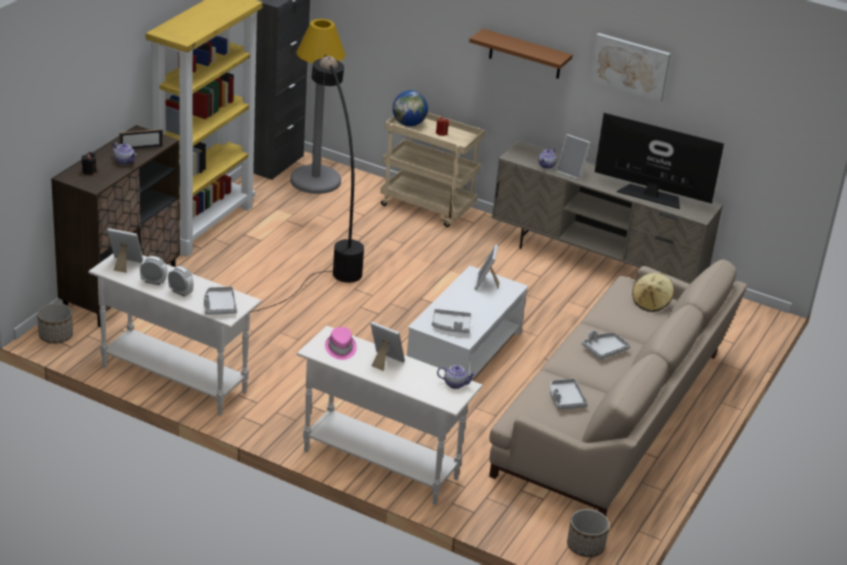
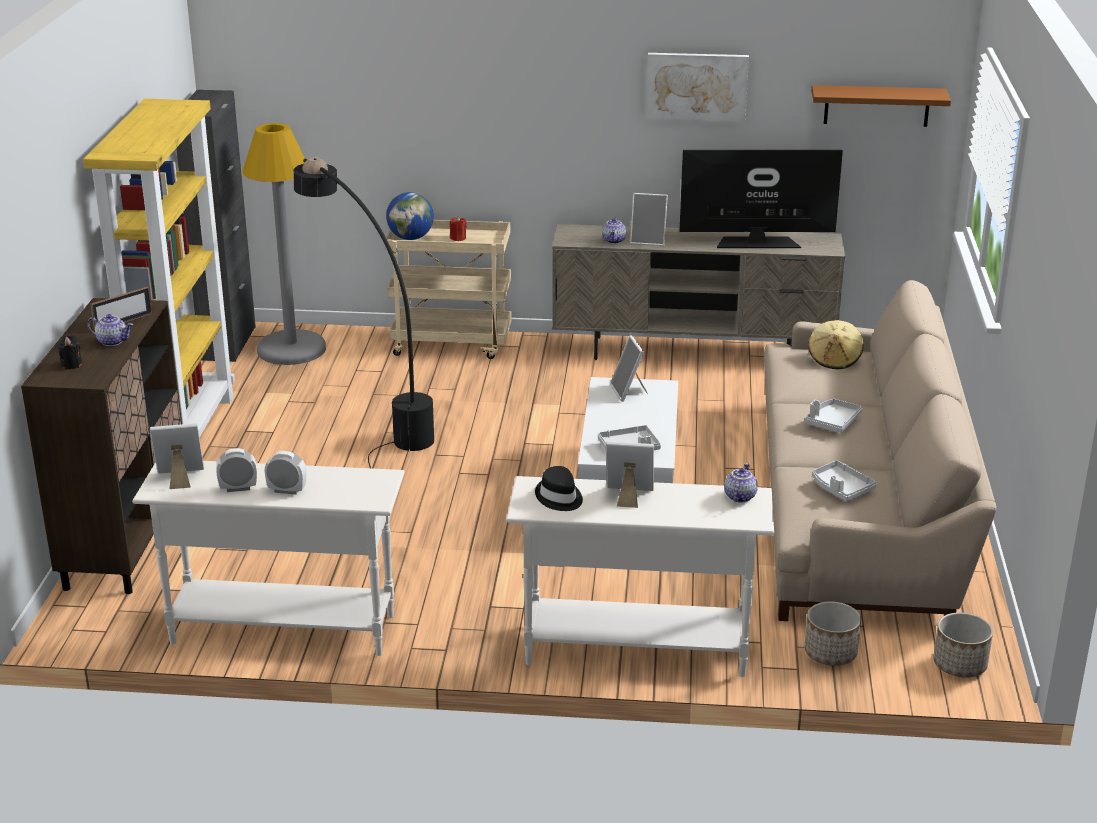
camera: 20 degrees left, 5 degrees down
planter [37,303,73,344] -> planter moved to [805,601,861,666]
grey tray [204,286,237,315] -> none
pink hat [325,327,357,360] -> black hat [535,466,583,511]
teapot [437,365,476,389] -> teapot turned 60 degrees counterclockwise [724,463,758,503]
brown shelf [469,28,573,79] -> brown shelf moved to [811,85,951,127]

